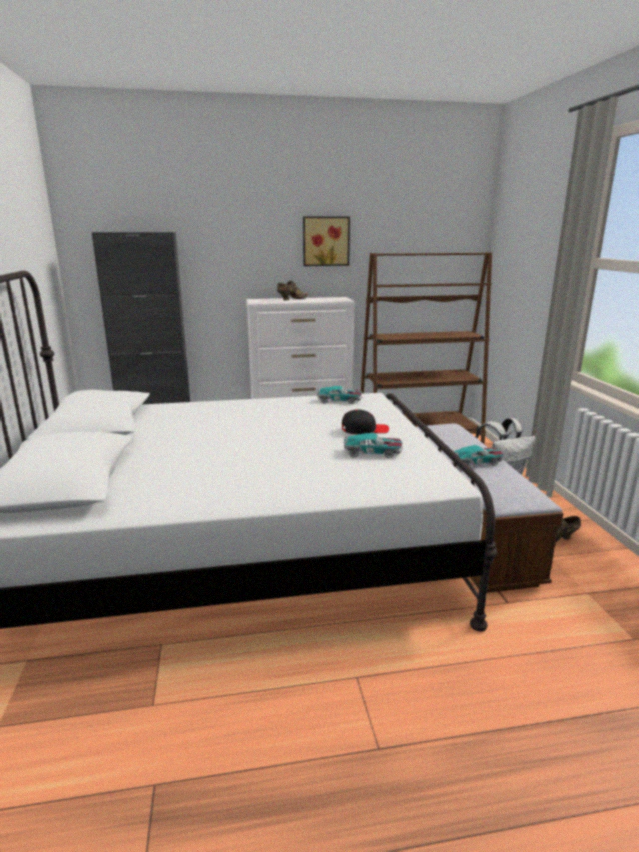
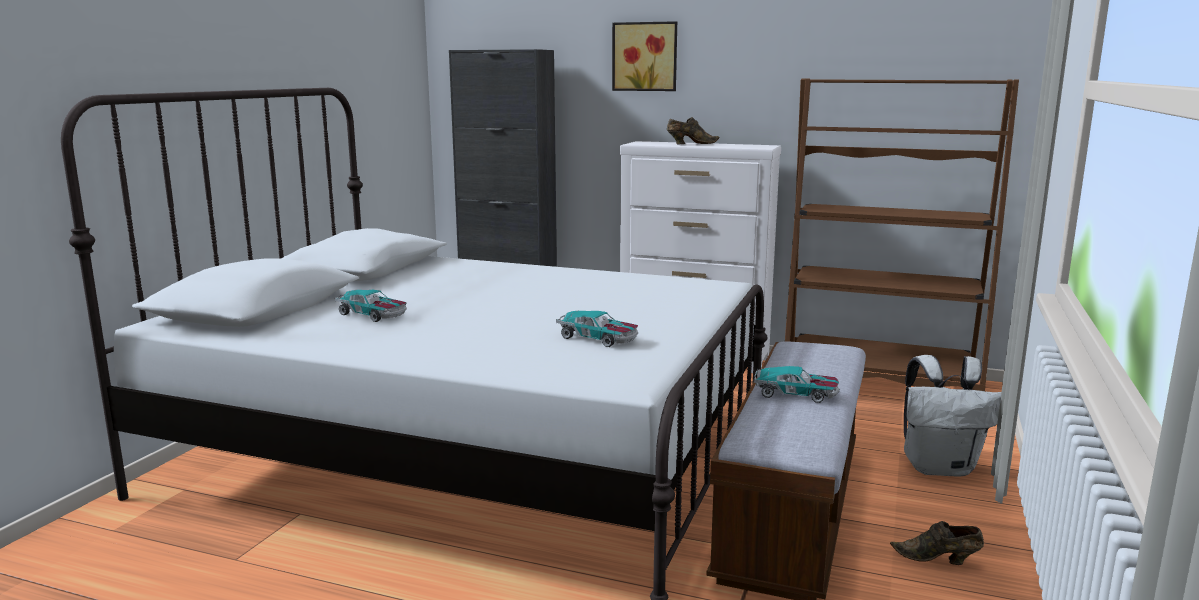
camera: 30 degrees right, 5 degrees down
picture [303,216,350,266] -> picture moved to [612,21,677,91]
toy car [317,386,363,404] -> toy car moved to [335,290,407,322]
black cap [342,409,389,434] -> none

